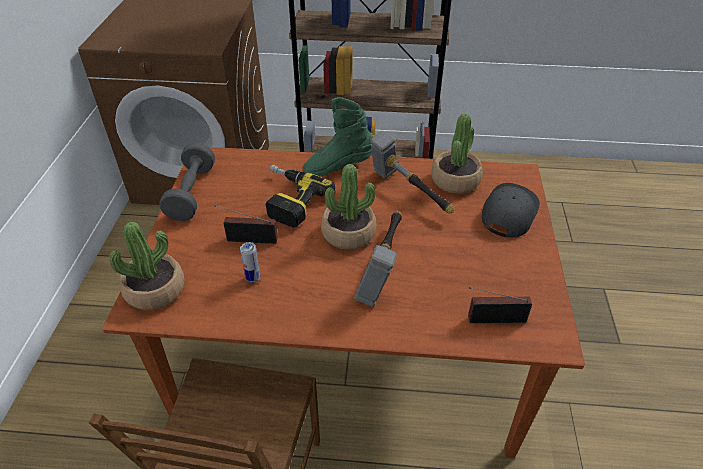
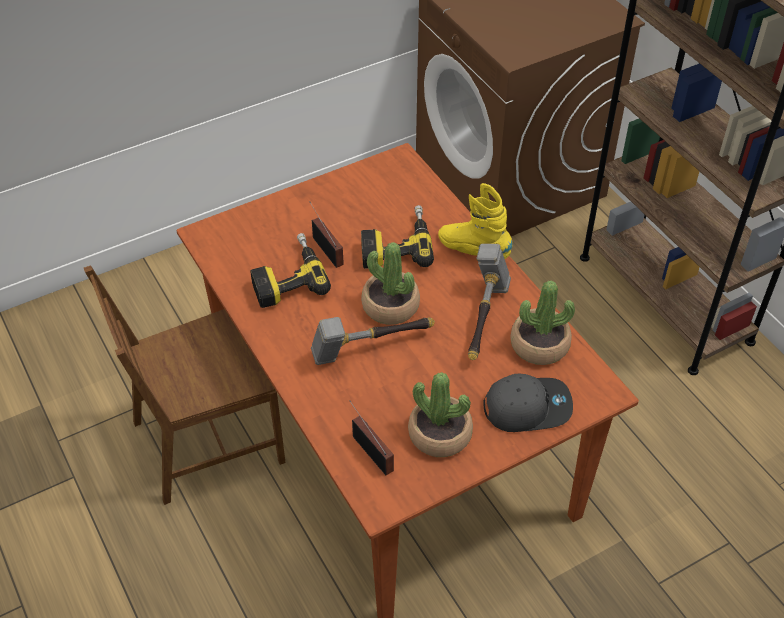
camera: 55 degrees right, 5 degrees up
potted plant [109,222,184,310] -> potted plant moved to [408,372,473,457]
grey dumbbell [160,142,215,221] -> none
can [240,242,261,283] -> power drill [250,233,331,308]
green boot [302,97,373,176] -> yellow boot [438,183,512,259]

